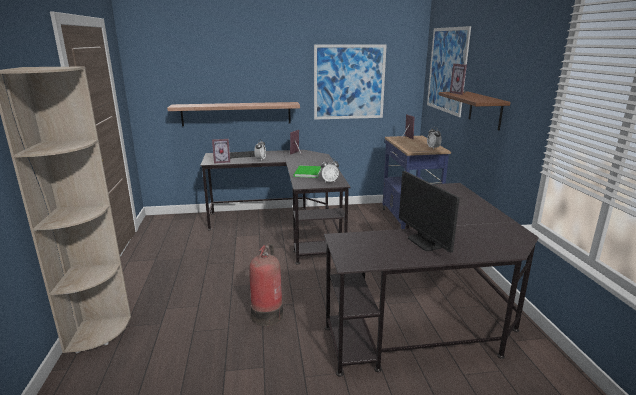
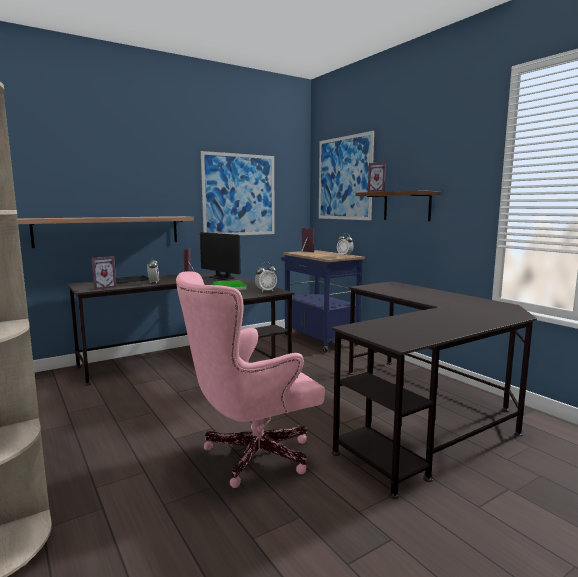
camera: 25 degrees left, 10 degrees down
fire extinguisher [249,243,283,326] -> pink office chair [176,271,325,488]
monitor [399,171,460,253] -> monitor moved to [200,232,241,280]

